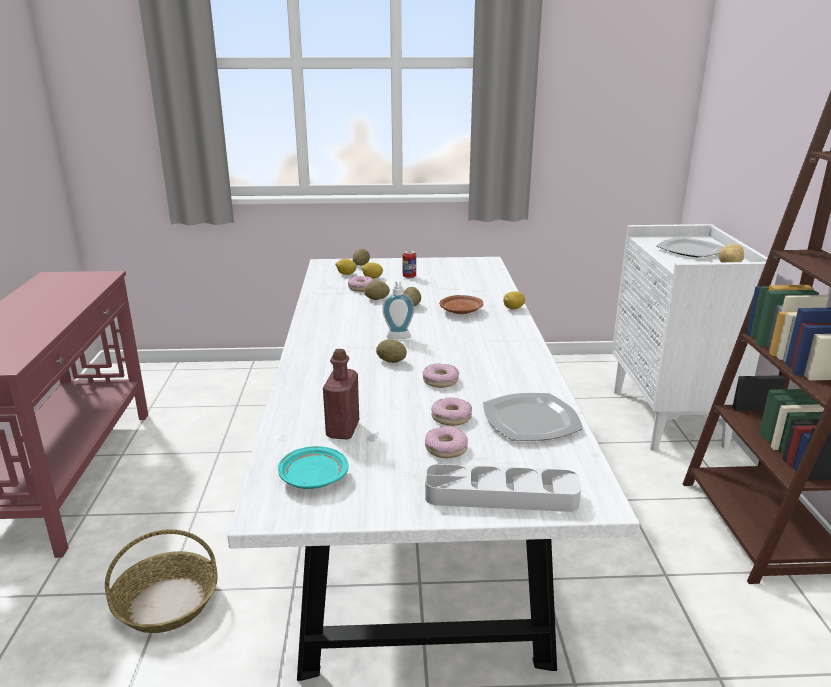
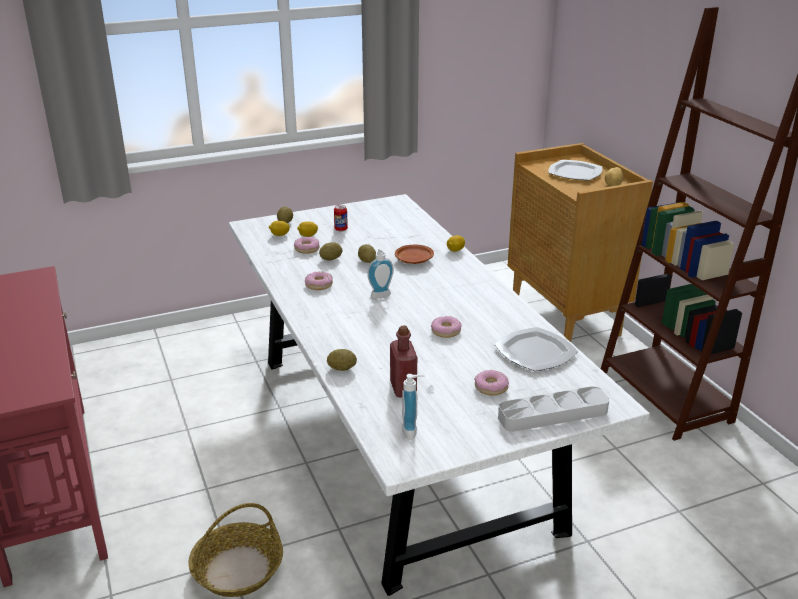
camera: 20 degrees left, 5 degrees up
turquoise plate [278,446,349,489] -> soap dispenser [402,374,425,440]
potato [376,339,407,363] -> potato moved to [327,349,357,371]
donut [431,397,472,426] -> donut moved to [305,272,333,290]
white cabinet [612,224,779,451] -> brown cabinet [508,143,653,342]

